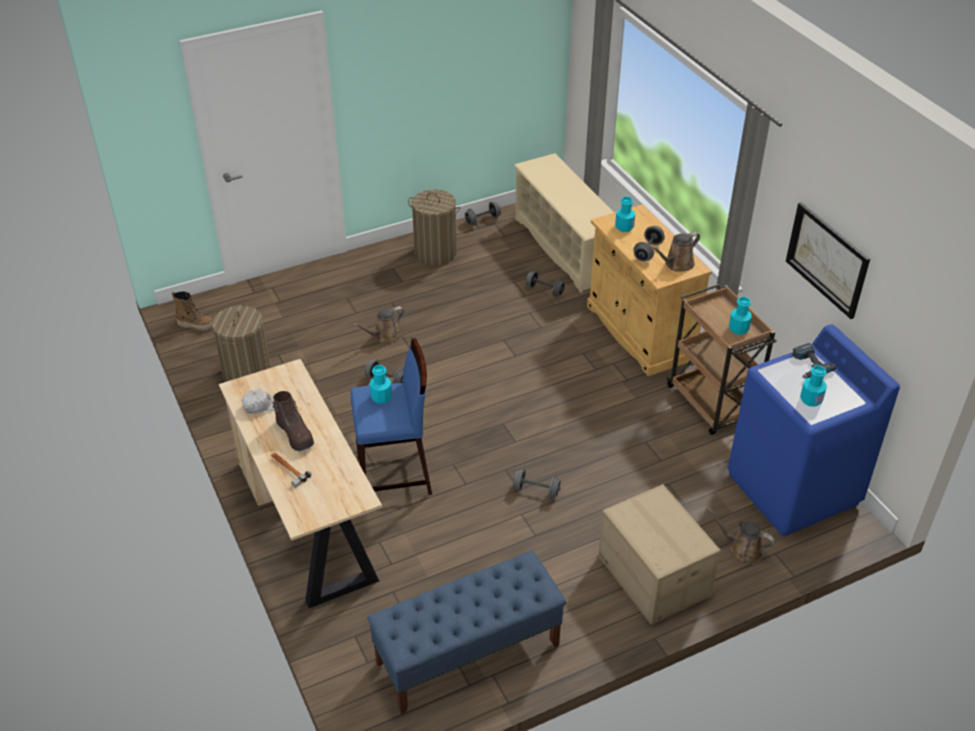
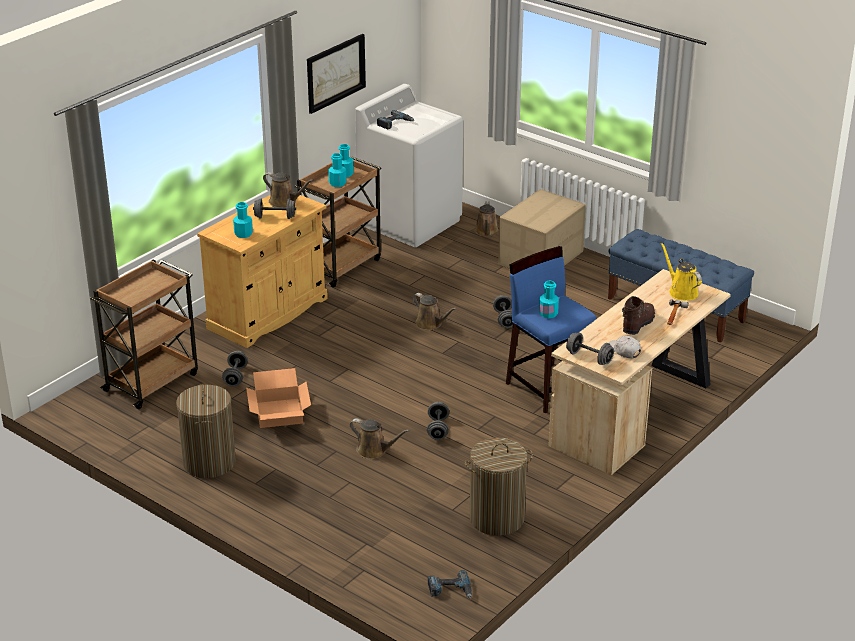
camera: 115 degrees left, 10 degrees down
boot [172,291,213,331] -> power drill [428,570,472,598]
grey dumbbell [465,202,501,226] -> grey dumbbell moved to [566,332,614,365]
beige shoe rack [514,153,614,293] -> brown cart [90,259,198,409]
blue washing machine [728,324,900,536] -> white washing machine [355,84,463,247]
turquoise bottle [800,365,827,407] -> turquoise bottle moved to [328,153,346,187]
none -> cardboard box [246,368,311,428]
none -> brown watering can [413,293,457,330]
none -> yellow watering can [661,243,702,301]

